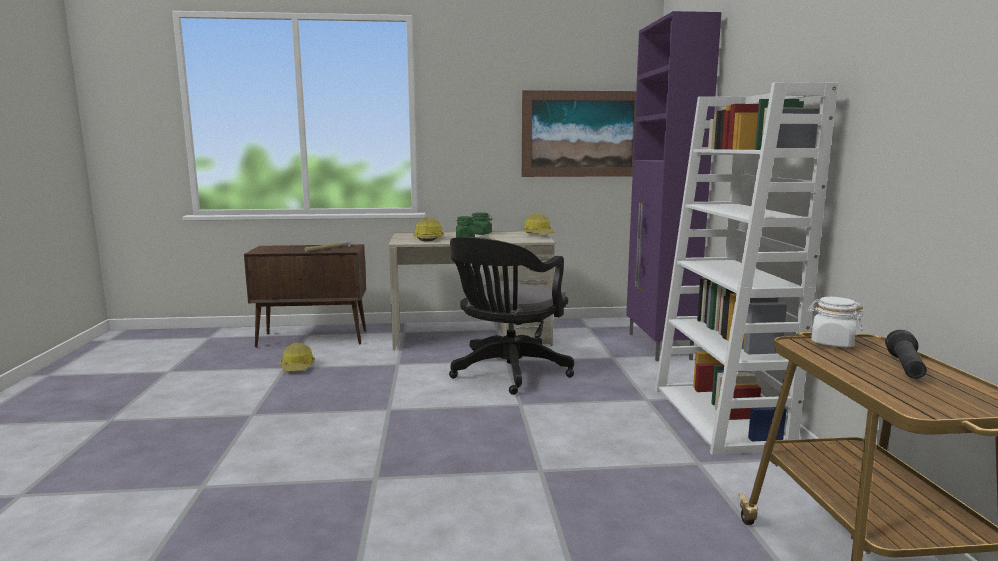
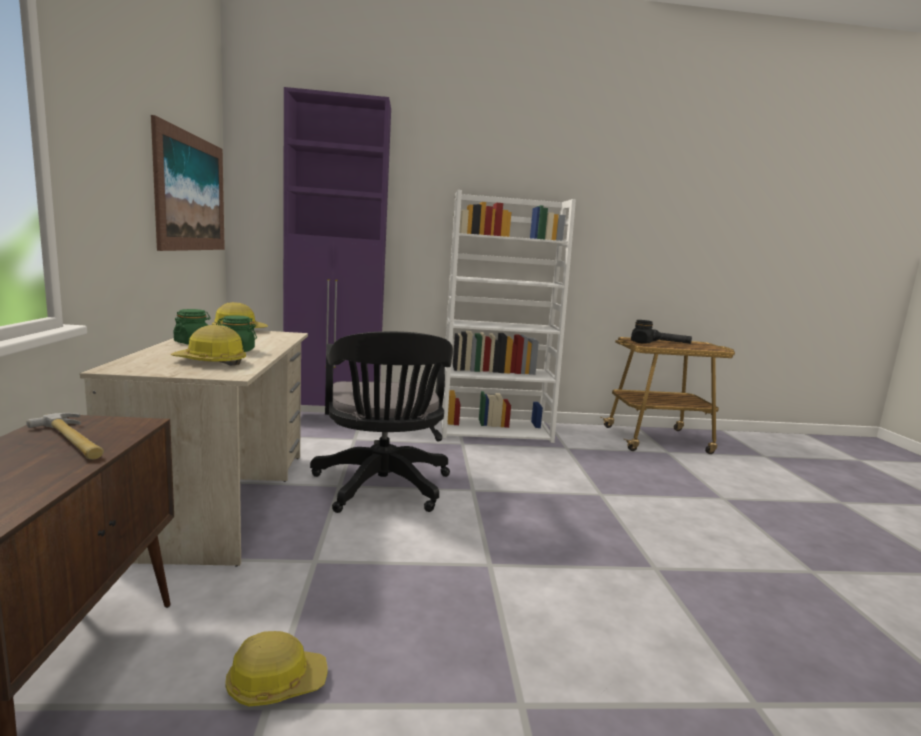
camera: 90 degrees left, 0 degrees up
black office chair [449,237,574,395] -> black office chair turned 45 degrees clockwise [310,331,453,513]
white jar [808,297,863,347] -> black jar [631,320,654,344]

